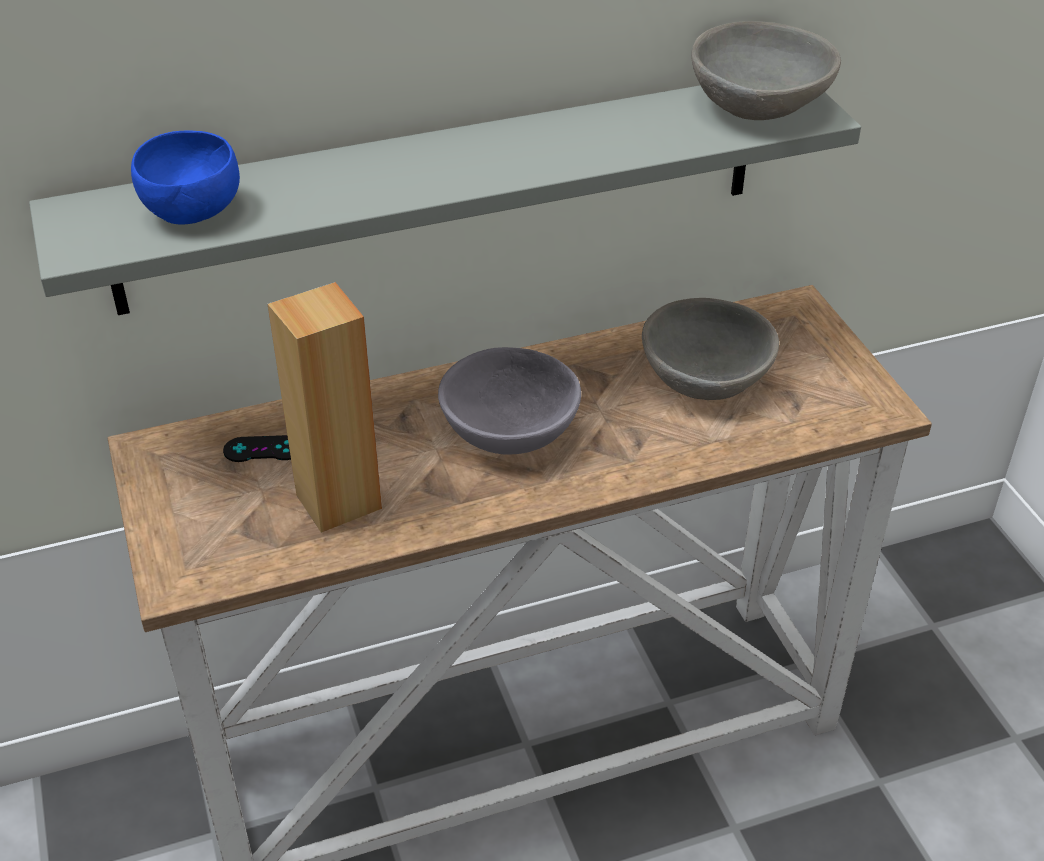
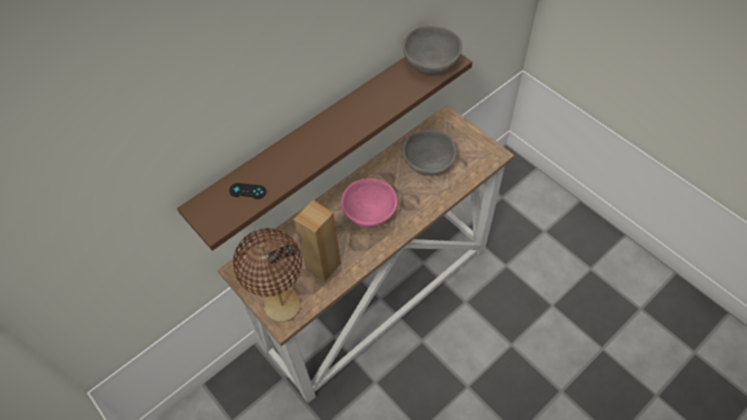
camera: 20 degrees left, 15 degrees up
grey shelf [29,85,861,315] -> brown shelf [177,54,472,251]
blue bowl [131,131,240,224] -> black game controller [229,183,266,199]
grey bowl [438,347,581,454] -> pink bowl [341,178,397,227]
none -> brown table lamp [233,228,302,322]

